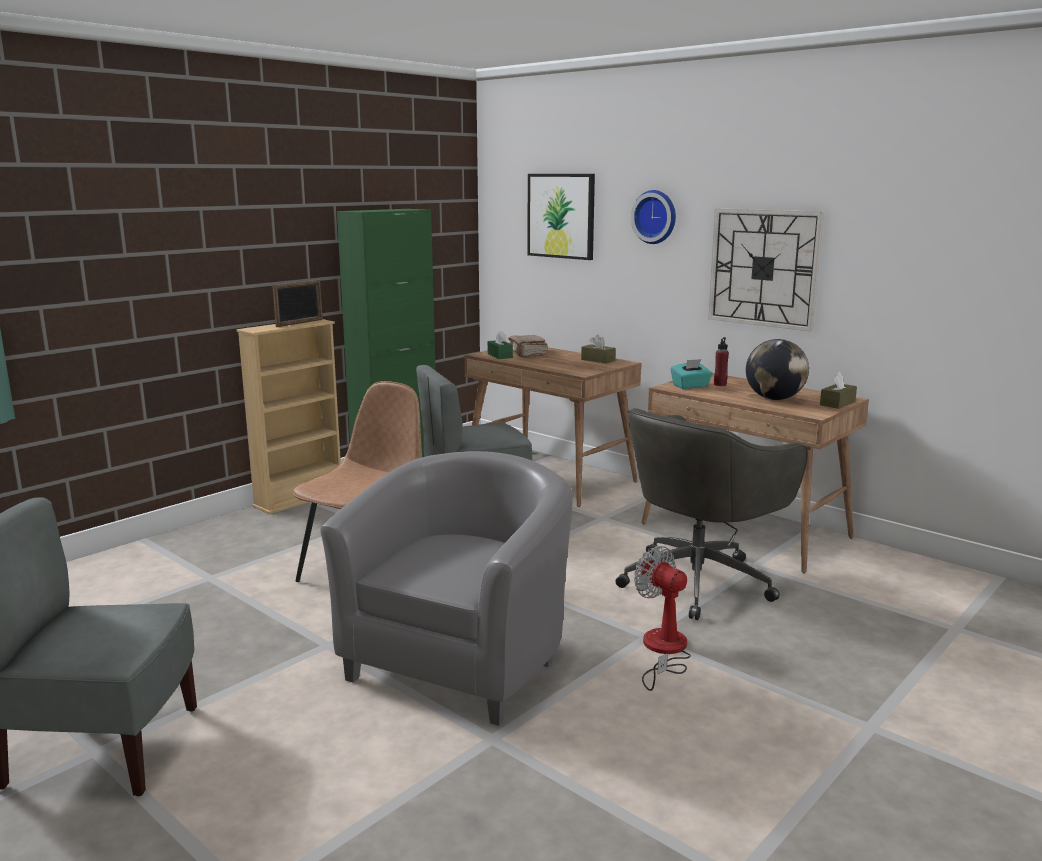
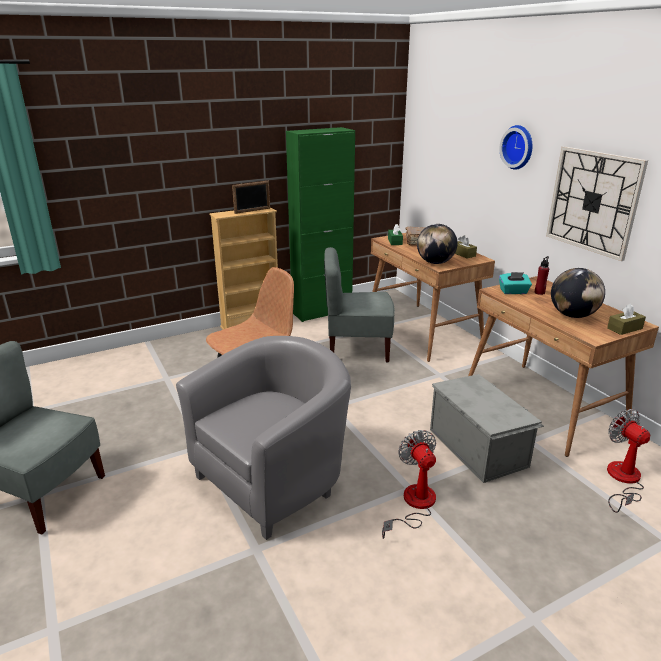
camera: 20 degrees right, 10 degrees up
picture [528,174,595,260] -> none
grey office chair [615,408,808,620] -> grey storage box [430,374,544,483]
none -> globe [417,224,458,264]
none -> fan [607,409,650,513]

